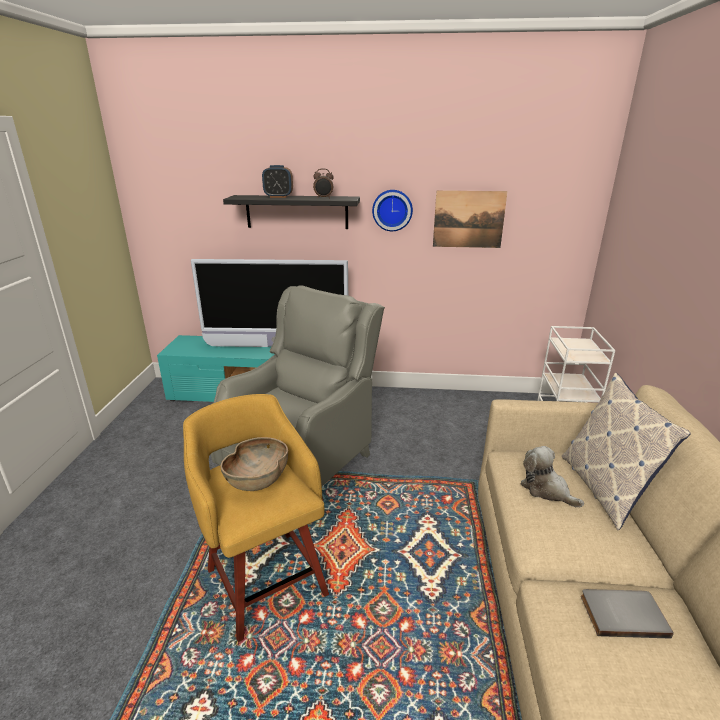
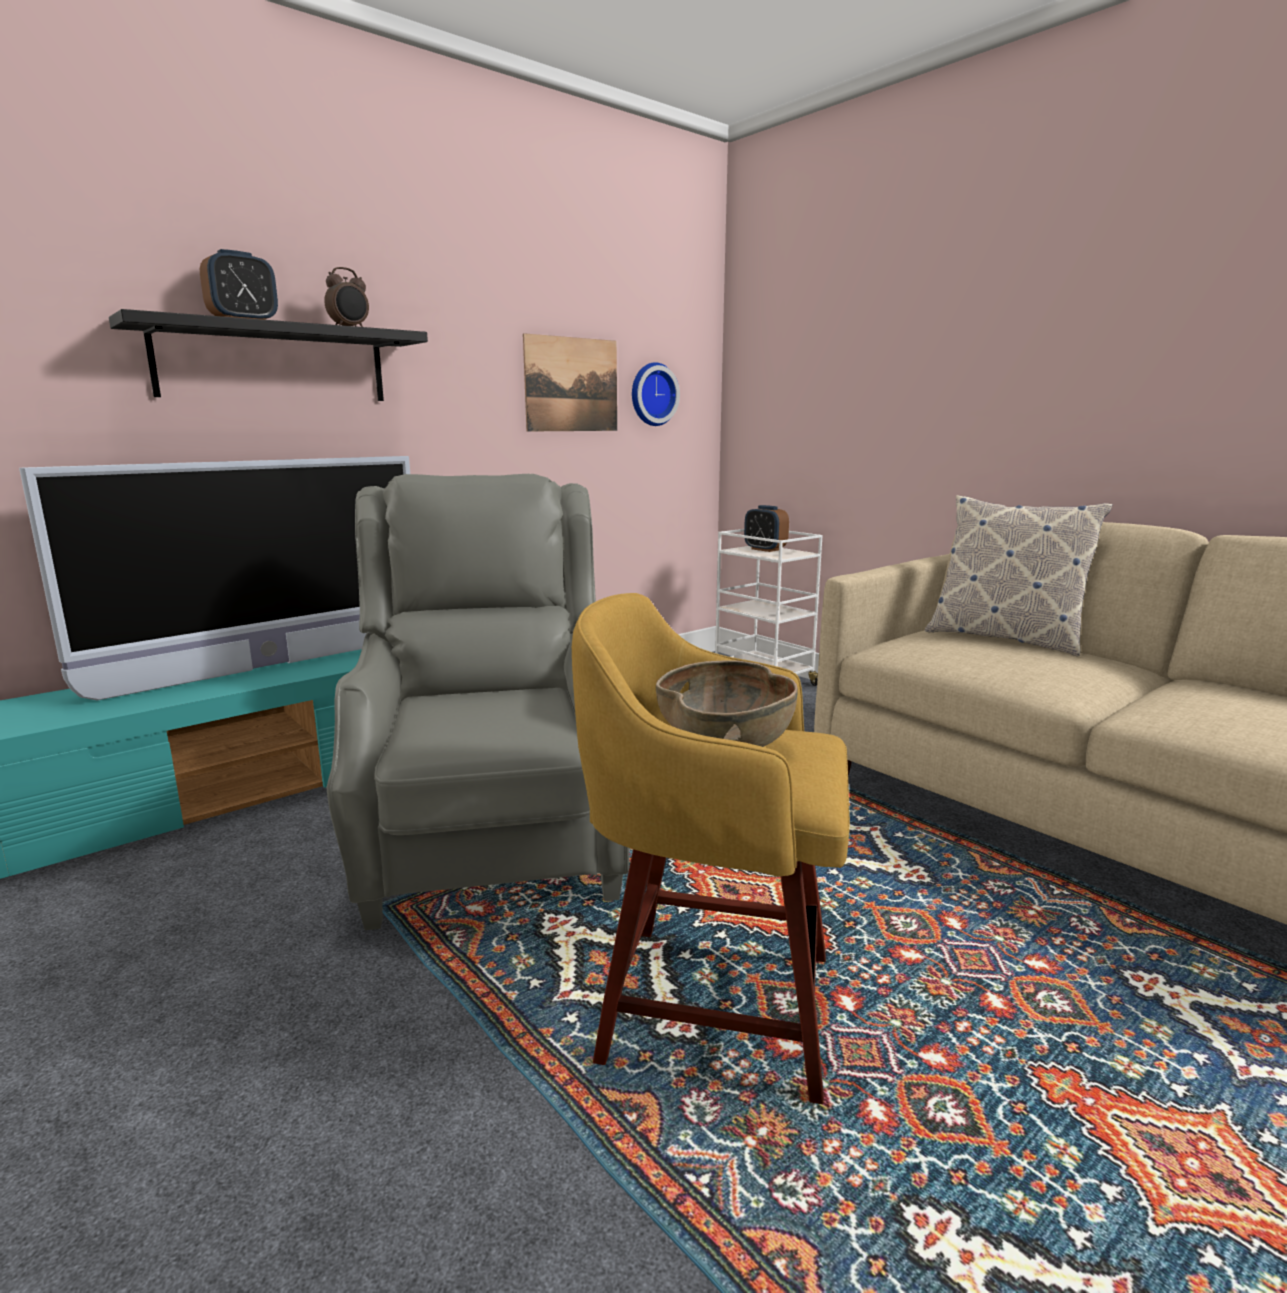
camera: 45 degrees left, 10 degrees down
wall clock [372,190,413,231] -> wall clock moved to [632,362,680,426]
plush toy [520,446,584,507] -> none
grey book [581,589,674,639] -> none
none -> alarm clock [744,505,789,552]

